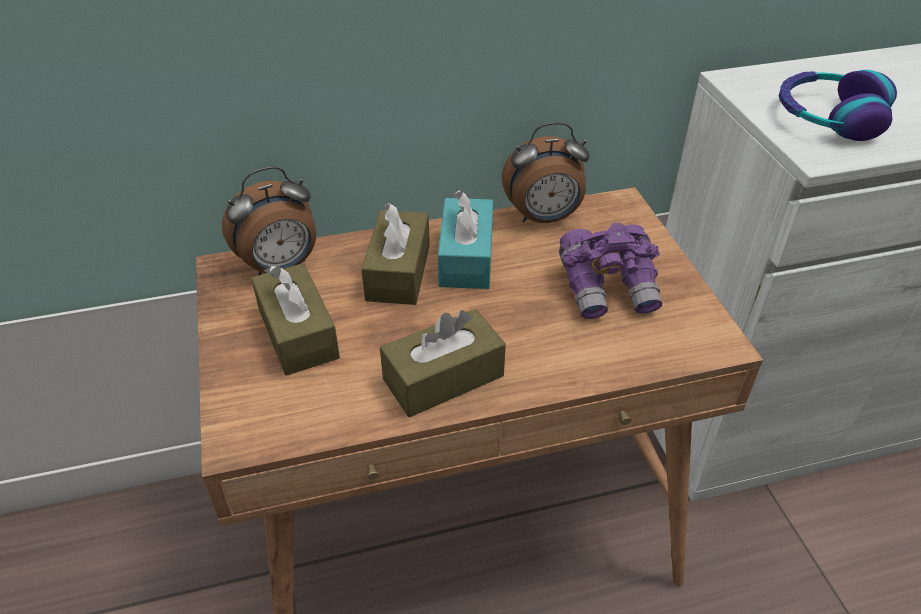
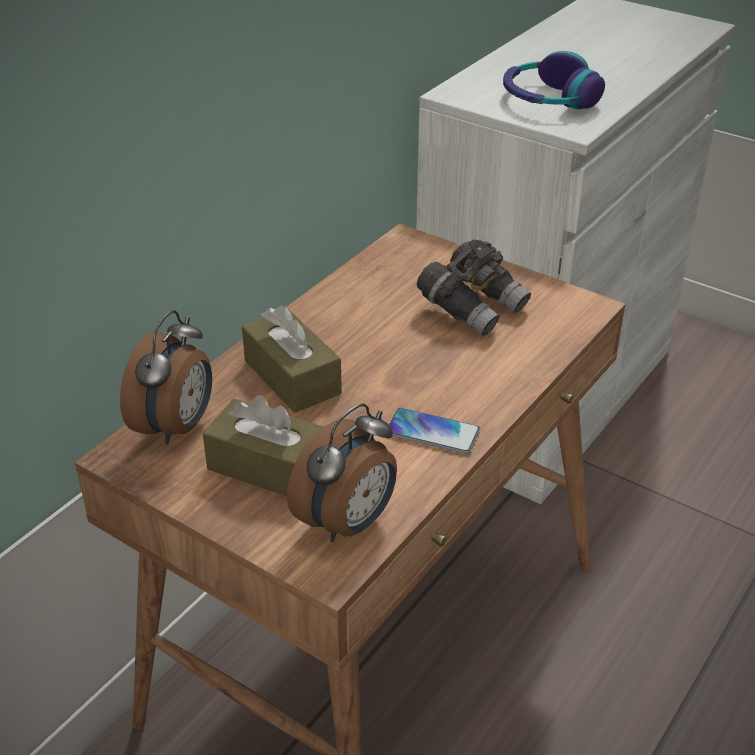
camera: 40 degrees left, 5 degrees down
brown tissue box [380,309,506,417] -> phone [389,408,480,454]
turquoise tissue box [438,190,493,289] -> none
alarm clock [502,122,590,223] -> alarm clock moved to [287,403,397,542]
purple binoculars [559,223,662,319] -> grey binoculars [417,239,531,336]

